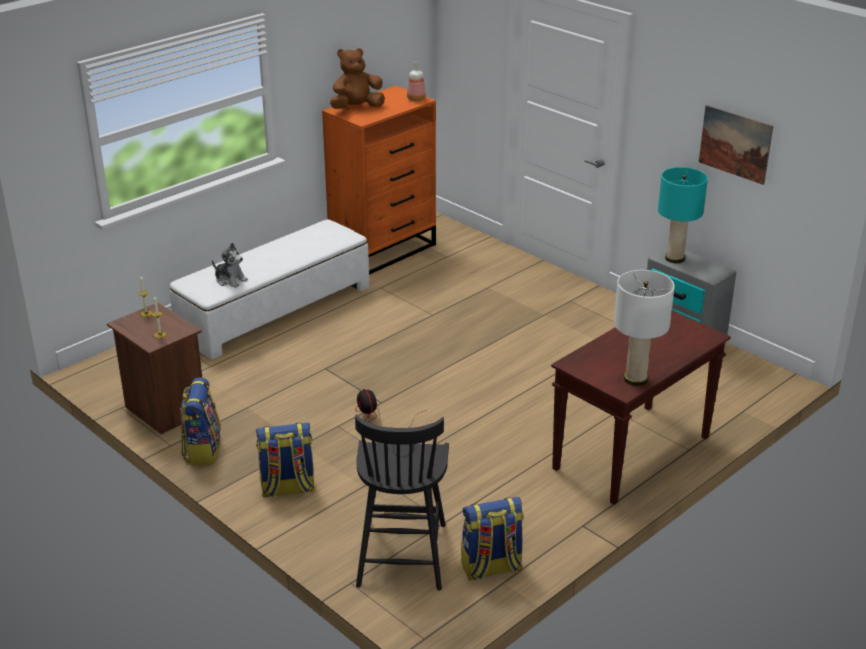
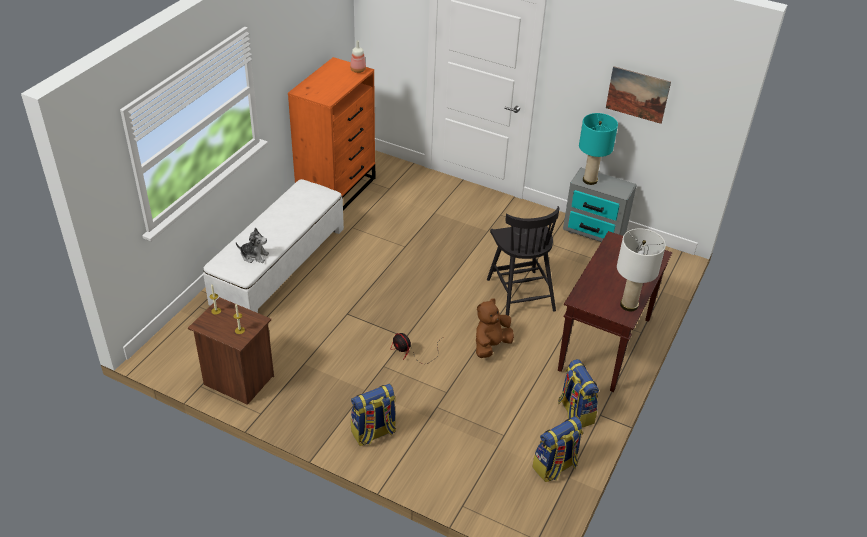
camera: 20 degrees left, 10 degrees up
backpack [180,377,221,465] -> backpack moved to [558,359,599,427]
brown plush toy [330,48,385,109] -> brown plush toy moved to [476,298,514,358]
black chair [355,414,449,591] -> black chair moved to [487,206,560,316]

